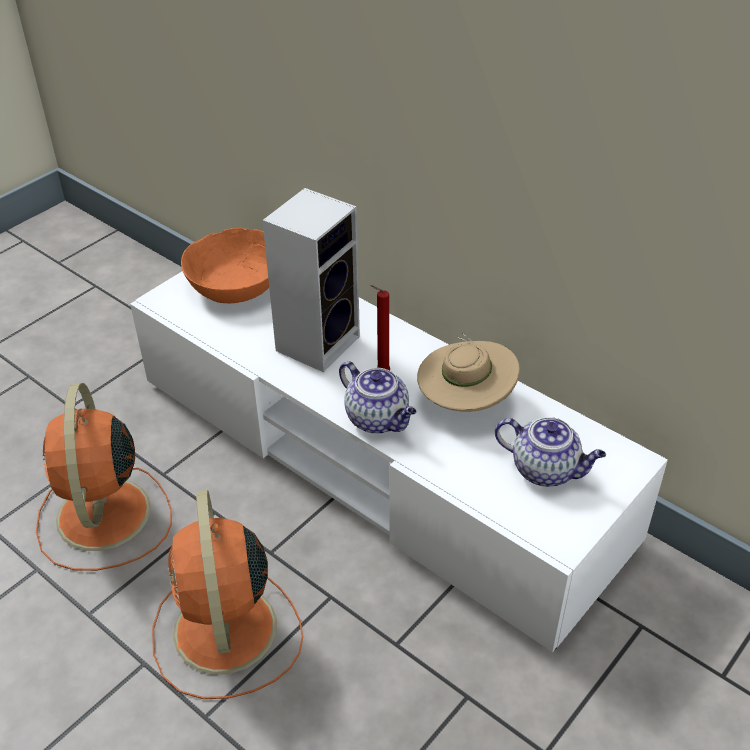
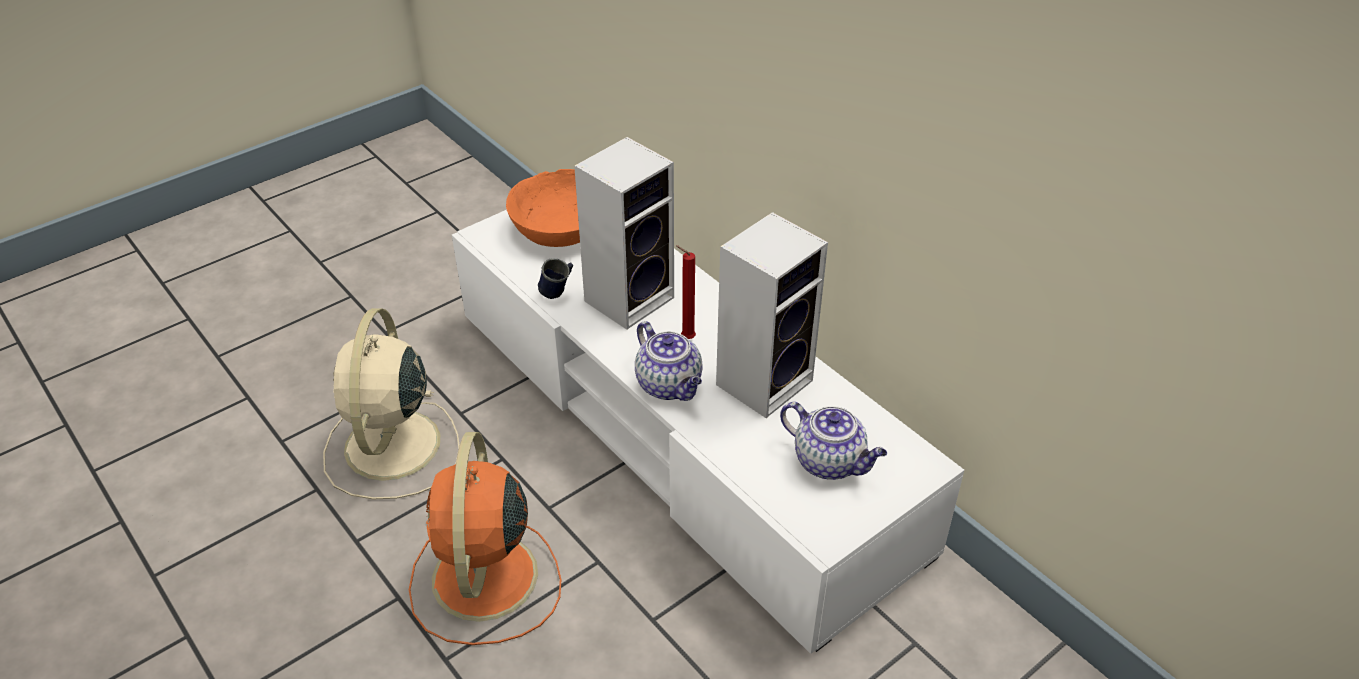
camera: 10 degrees right, 0 degrees up
orange fan [36,383,172,571] -> beige fan [323,308,460,499]
beige hat [417,333,519,412] -> speaker [716,212,828,418]
none -> blue mug [538,258,573,299]

